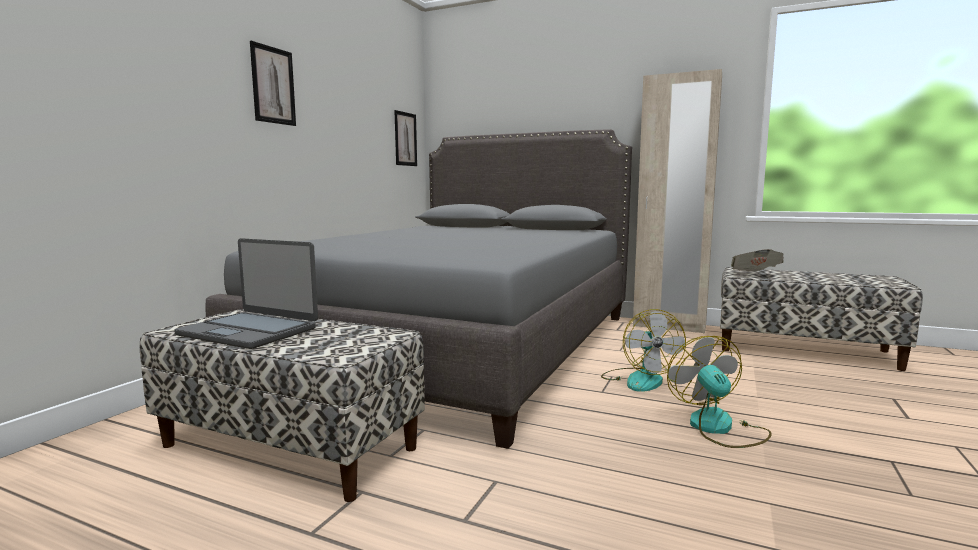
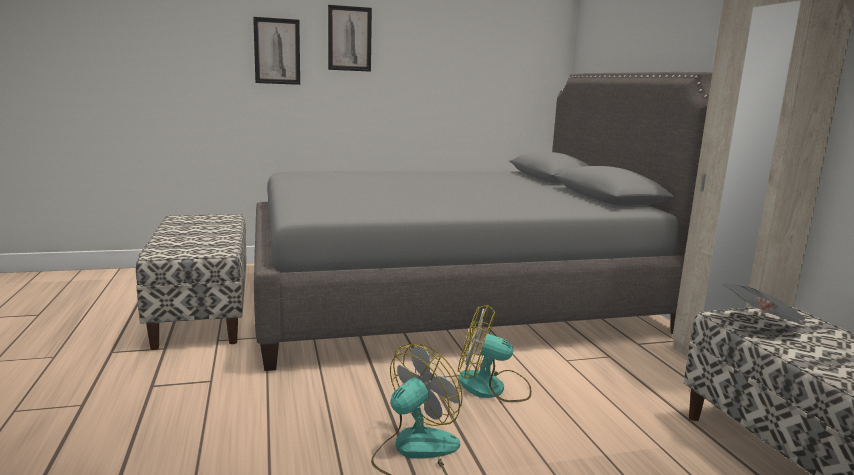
camera: 50 degrees right, 5 degrees up
laptop [174,238,318,349] -> none
picture [394,110,417,166] -> picture moved to [253,17,300,85]
fan [601,309,686,392] -> fan turned 60 degrees clockwise [458,305,532,402]

